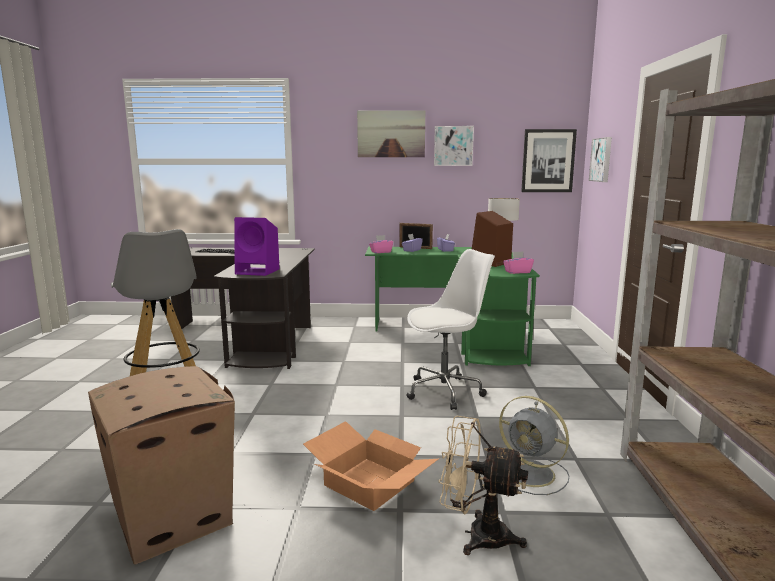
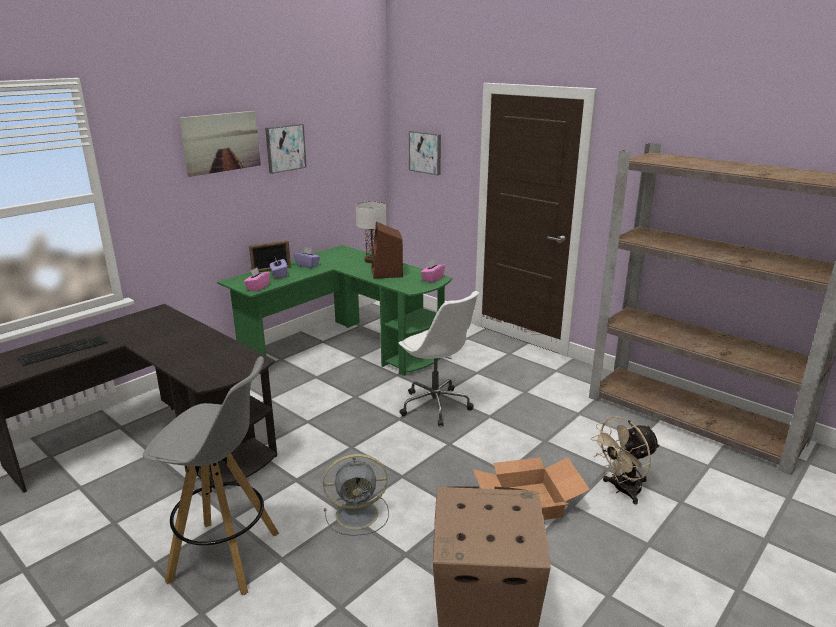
camera: 50 degrees left, 10 degrees up
purple speaker [234,217,280,276] -> none
white office chair [406,249,495,410] -> white office chair turned 120 degrees clockwise [399,291,479,426]
grey fan [499,396,569,495] -> grey fan moved to [323,454,389,536]
picture [521,129,577,192] -> none

